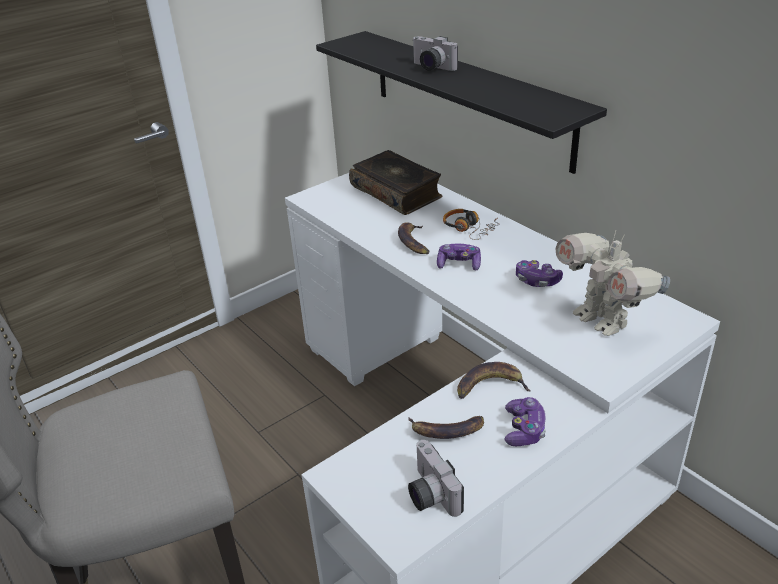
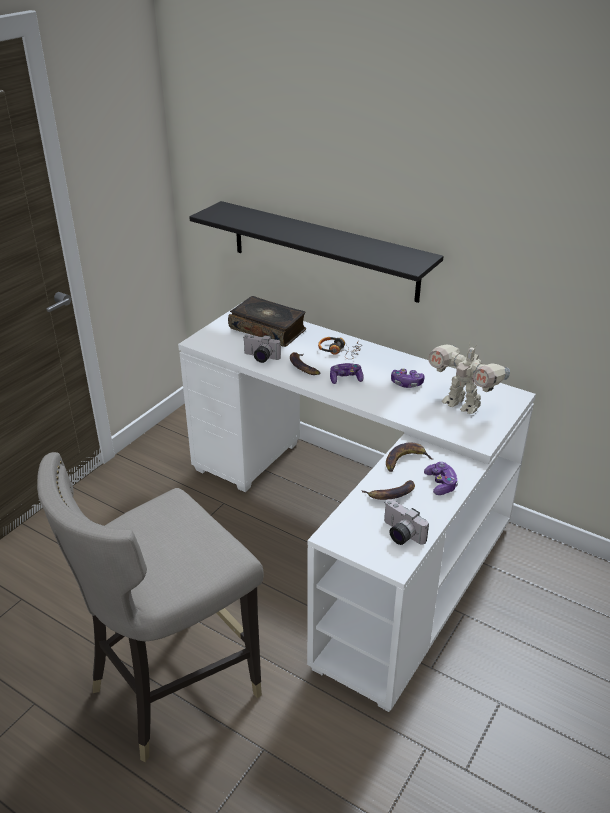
camera: 20 degrees left, 0 degrees up
camera [412,36,458,71] -> camera moved to [243,334,281,363]

